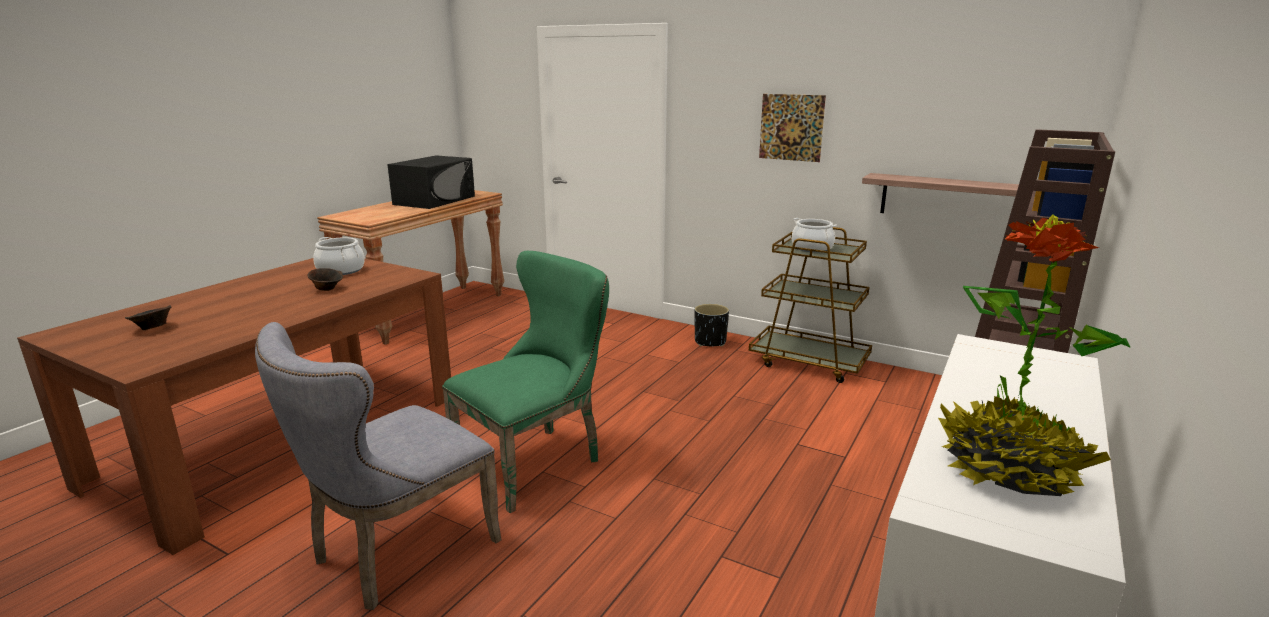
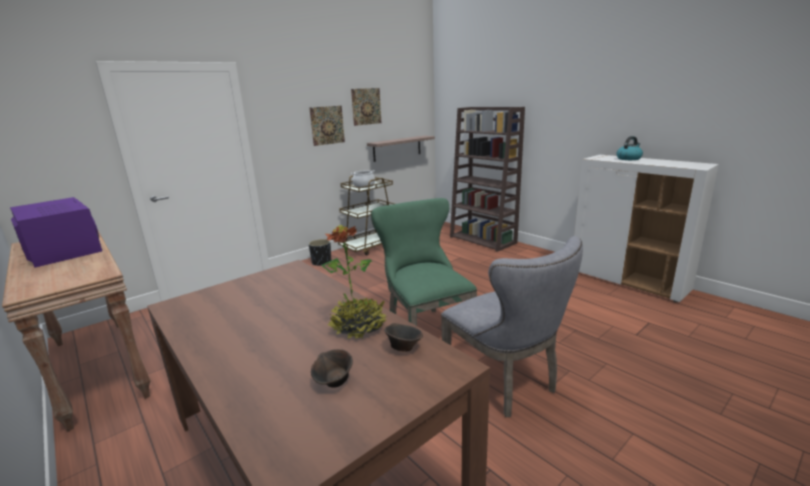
camera: 70 degrees left, 0 degrees up
brown bowl [307,268,343,291] -> brown bowl moved to [384,323,423,352]
cooking pot [313,237,365,275] -> none
black microwave [387,155,475,209] -> purple microwave [10,197,102,267]
potted plant [938,214,1131,496] -> potted plant moved to [321,225,386,339]
none -> picture [351,88,382,126]
none -> kettle [617,136,643,160]

